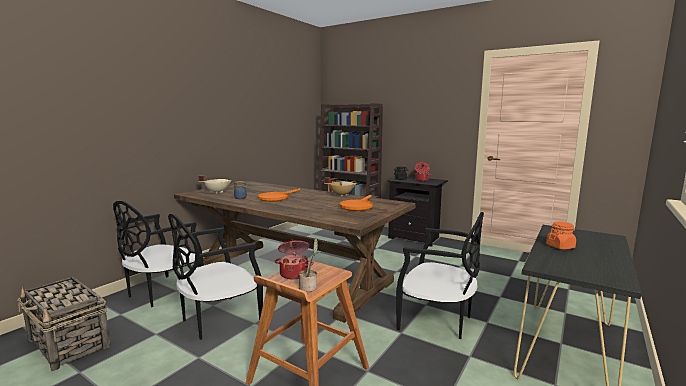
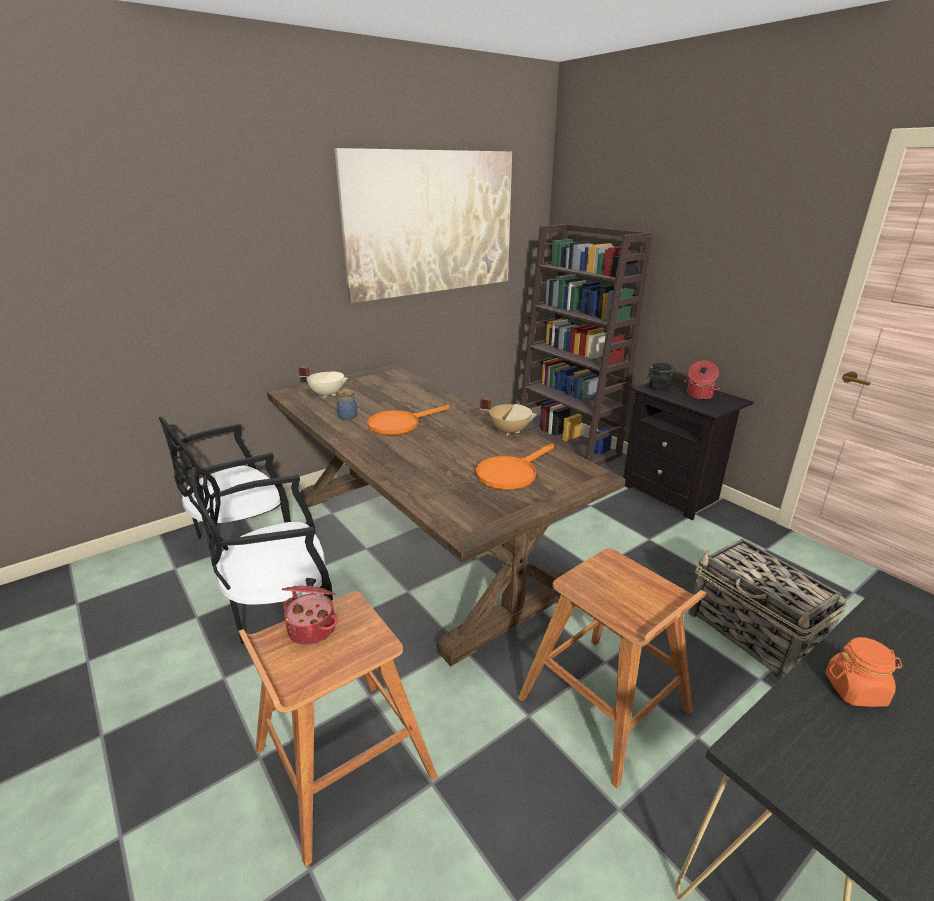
camera: 20 degrees right, 15 degrees up
basket [17,277,110,371] -> basket moved to [688,539,847,680]
potted plant [299,238,318,292] -> none
black chair [396,212,484,339] -> brown stool [518,548,706,789]
none -> picture [335,148,512,303]

